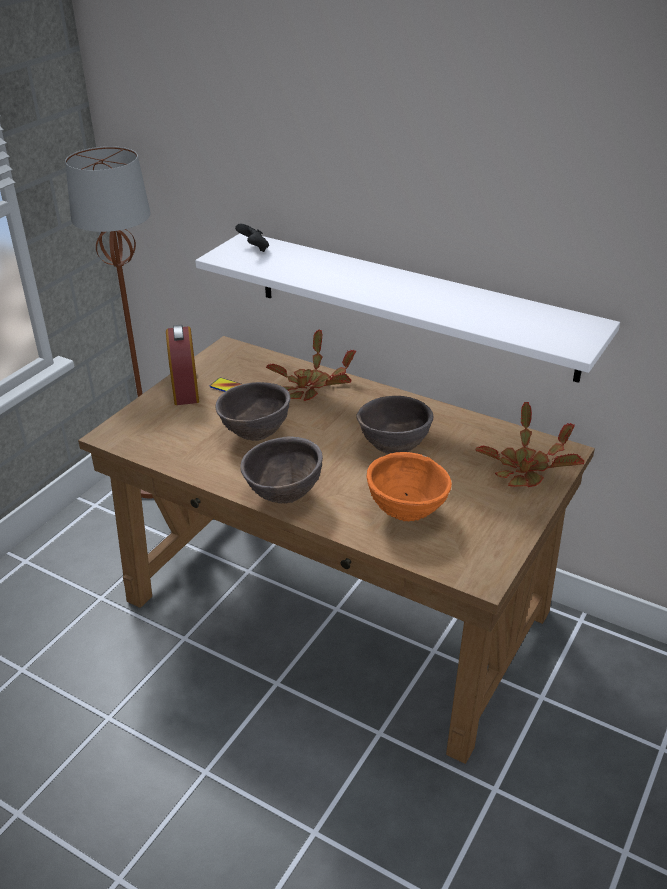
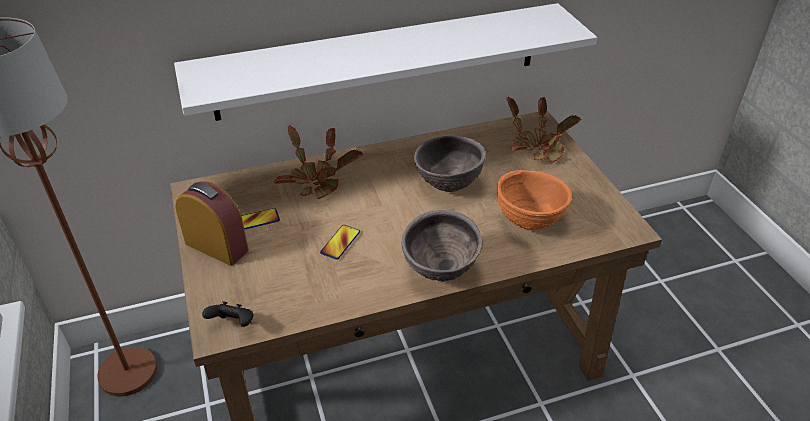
camera: 50 degrees left, 5 degrees up
brown bowl [215,382,291,441] -> phone [320,225,360,260]
black game controller [235,224,269,252] -> black game controller moved to [202,301,254,327]

